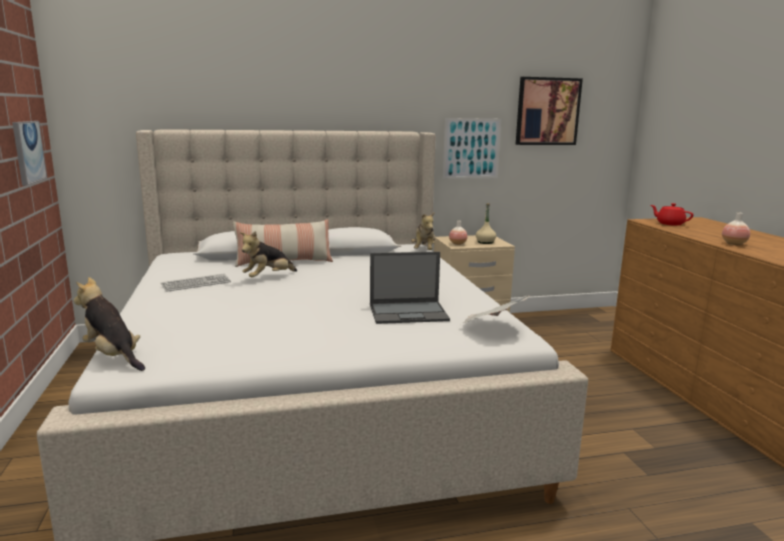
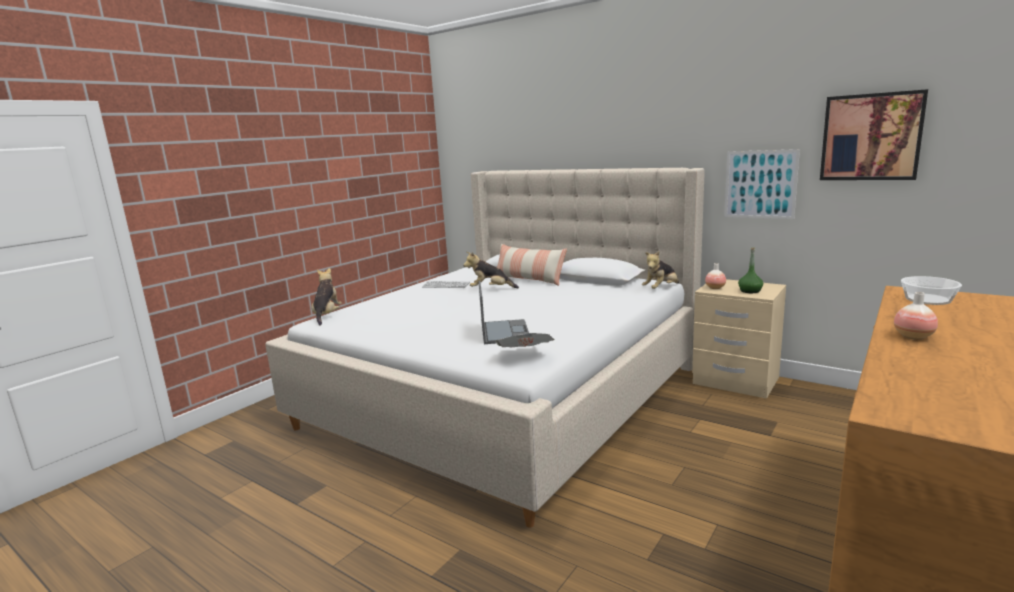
camera: 50 degrees right, 0 degrees up
picture [12,121,47,186] -> none
laptop [370,252,450,324] -> laptop turned 135 degrees counterclockwise [479,281,529,344]
beige bottle [476,203,496,244] -> green bottle [738,248,763,293]
red teapot [651,203,693,226] -> bowl [901,276,962,305]

